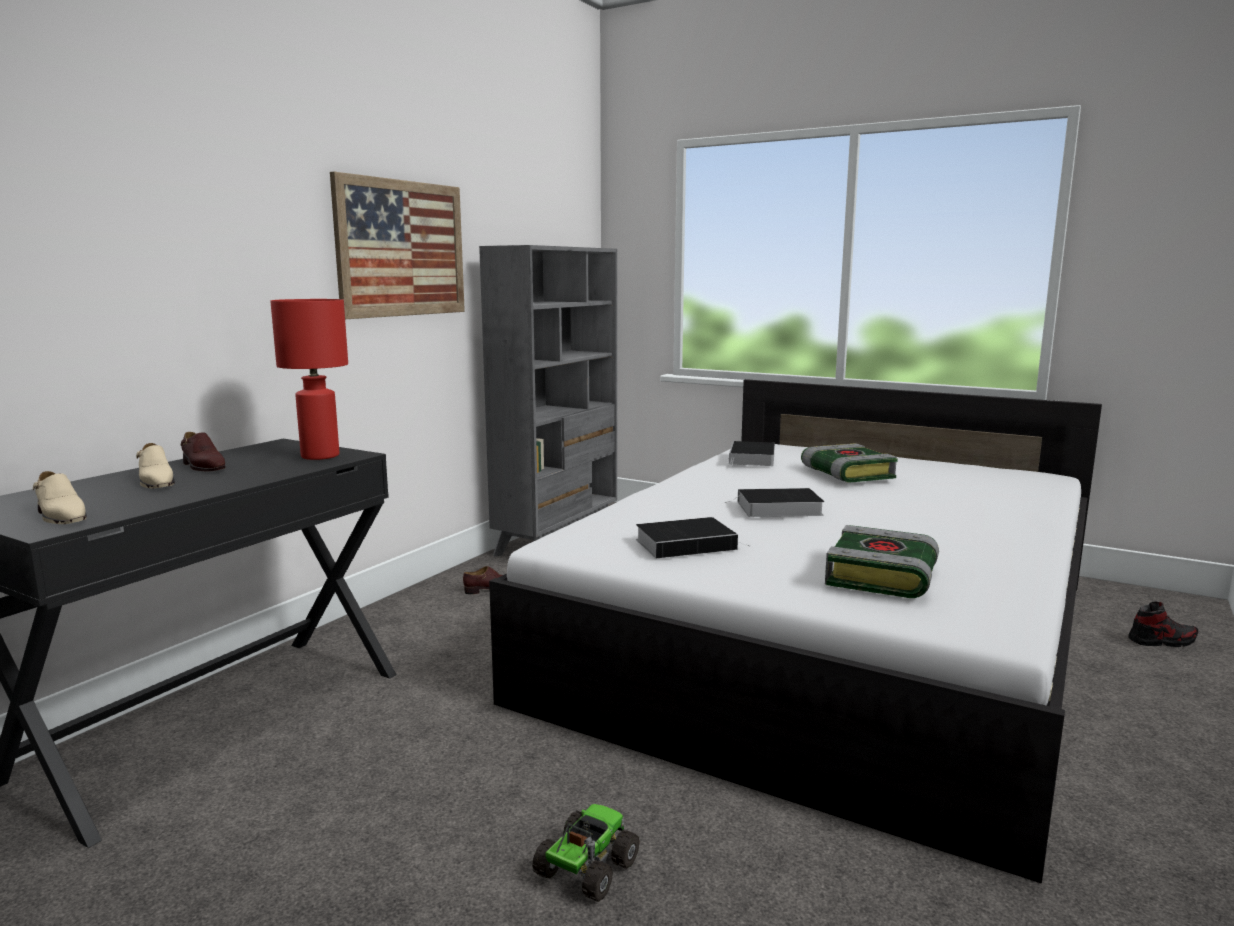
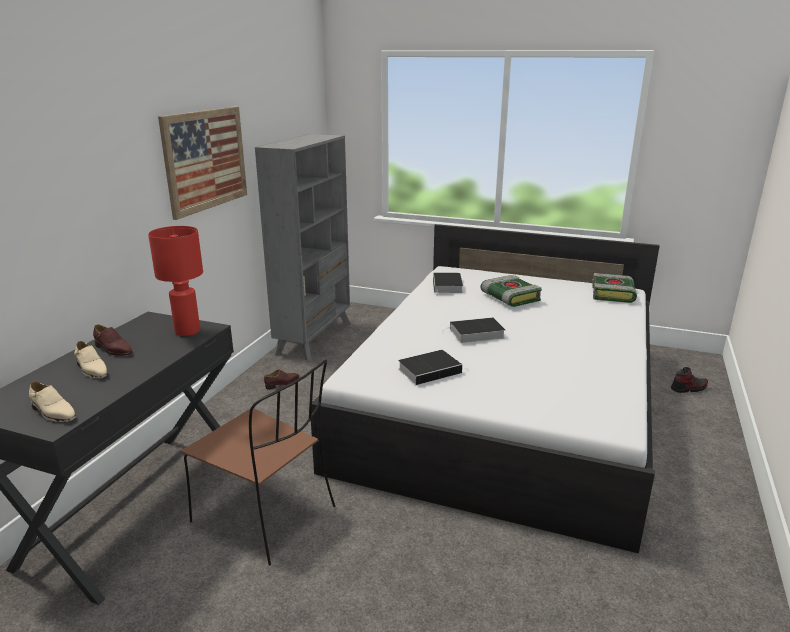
camera: 10 degrees left, 10 degrees up
toy truck [532,804,639,902] -> none
book [825,525,939,598] -> book moved to [592,273,637,303]
none -> brown chair [182,359,335,566]

